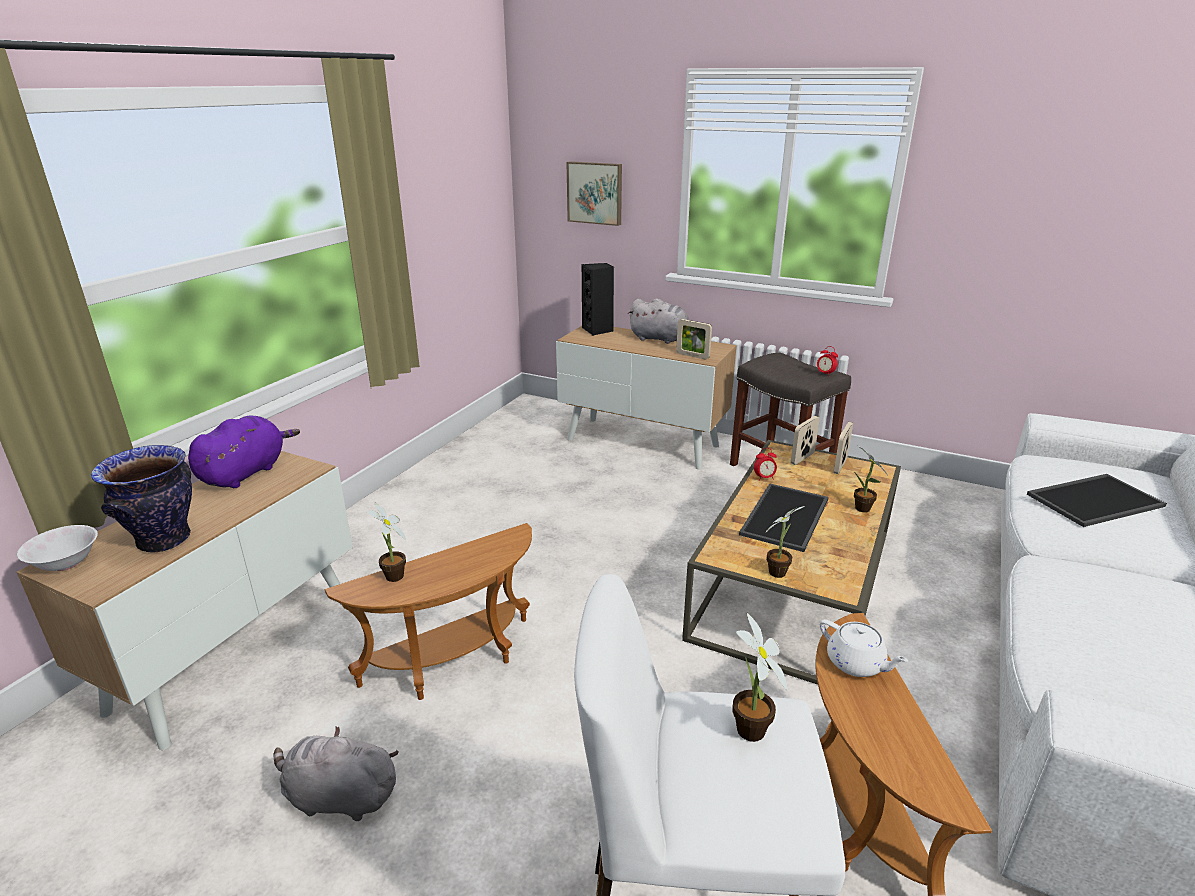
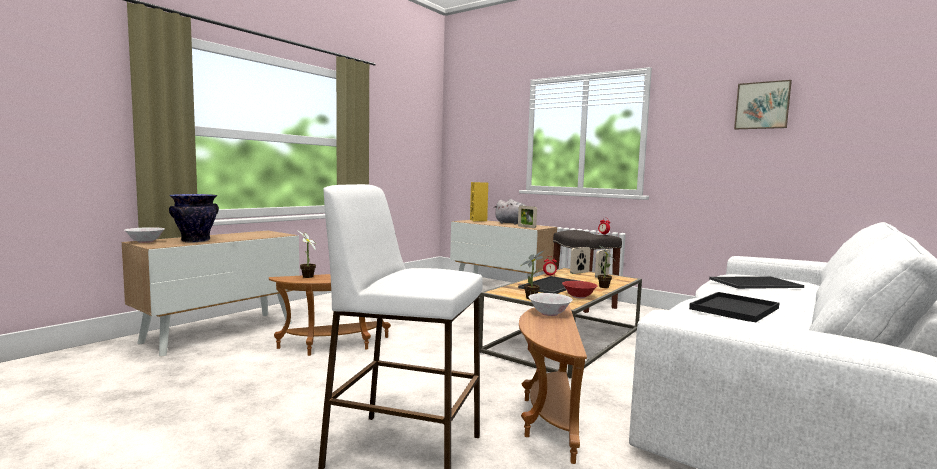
camera: 10 degrees right, 20 degrees down
purple plush toy [188,415,300,488] -> none
grey plush toy [274,726,399,821] -> none
picture [567,161,622,226] -> picture moved to [734,80,792,129]
black speaker [582,263,614,336] -> yellow speaker [470,182,488,221]
potted plant [732,613,788,742] -> none
white teapot [820,619,908,677] -> white bowl [529,293,573,316]
none -> red bowl [562,281,597,299]
none -> black tray [689,292,779,322]

